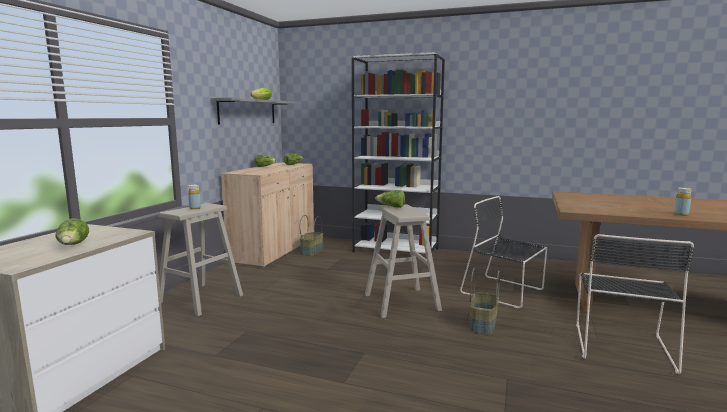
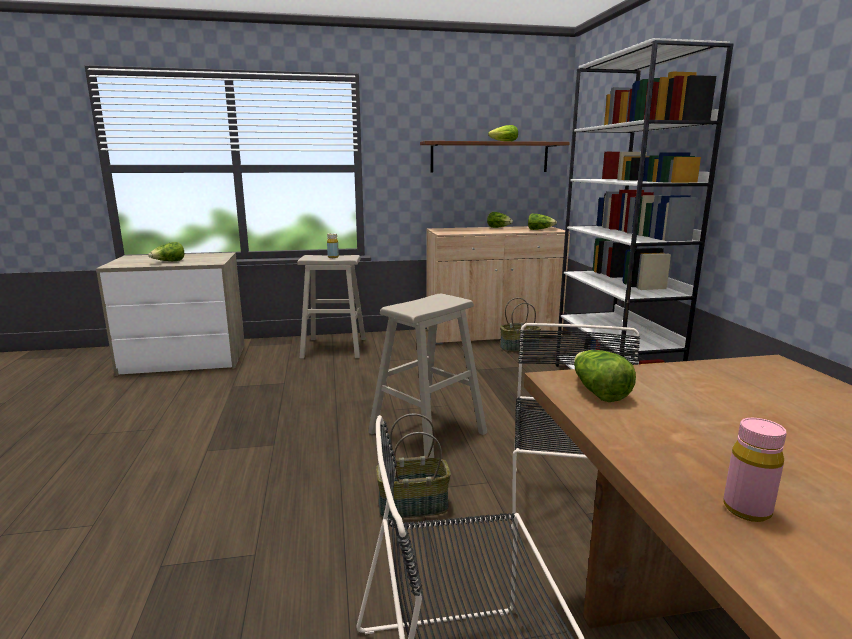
camera: 60 degrees right, 5 degrees up
grey shelf [210,98,295,124] -> brown shelf [420,141,570,172]
lettuce [376,190,405,208] -> lettuce moved to [574,350,636,402]
yellow bottle [674,187,692,216] -> pink bottle [723,418,787,522]

